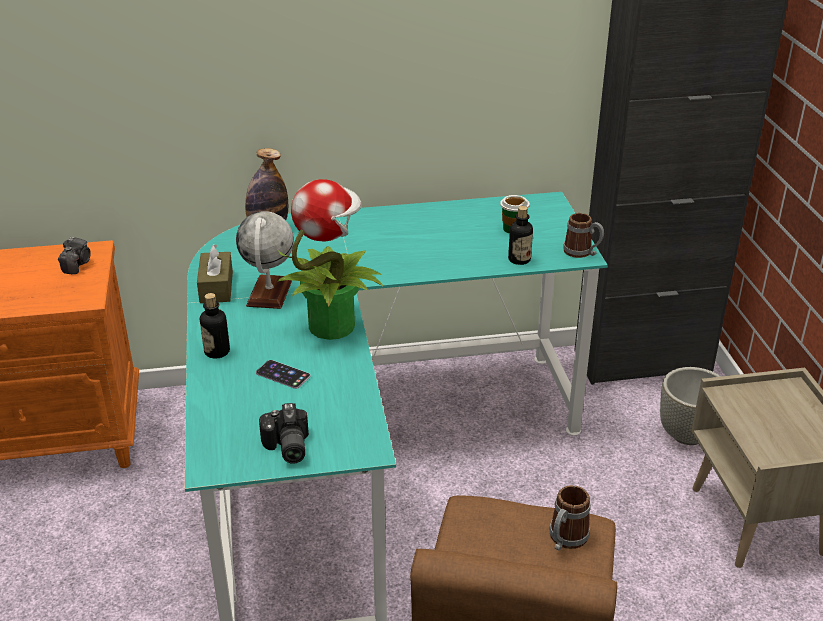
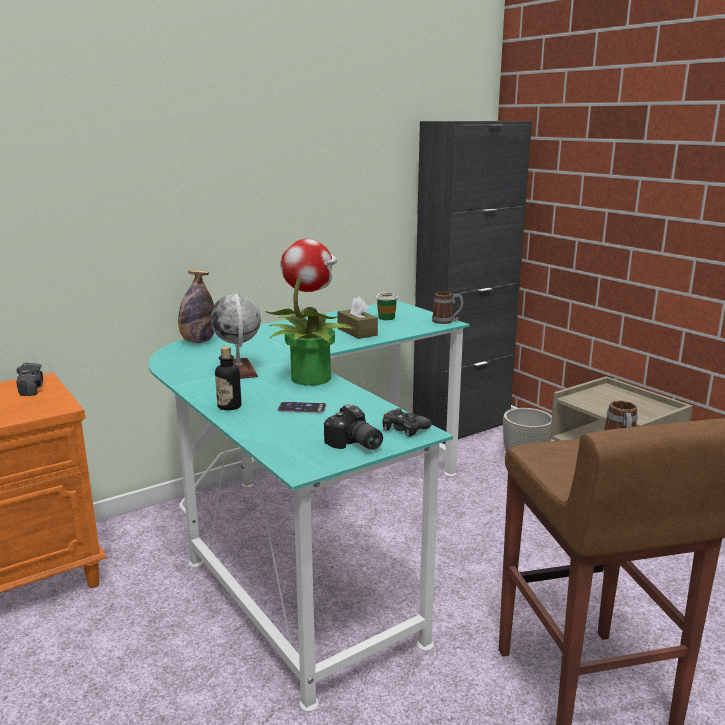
camera: 25 degrees left, 15 degrees down
brown tissue box [197,244,233,303] -> brown tissue box moved to [337,296,378,339]
bottle [508,206,533,265] -> none
none -> black game controller [382,408,432,437]

